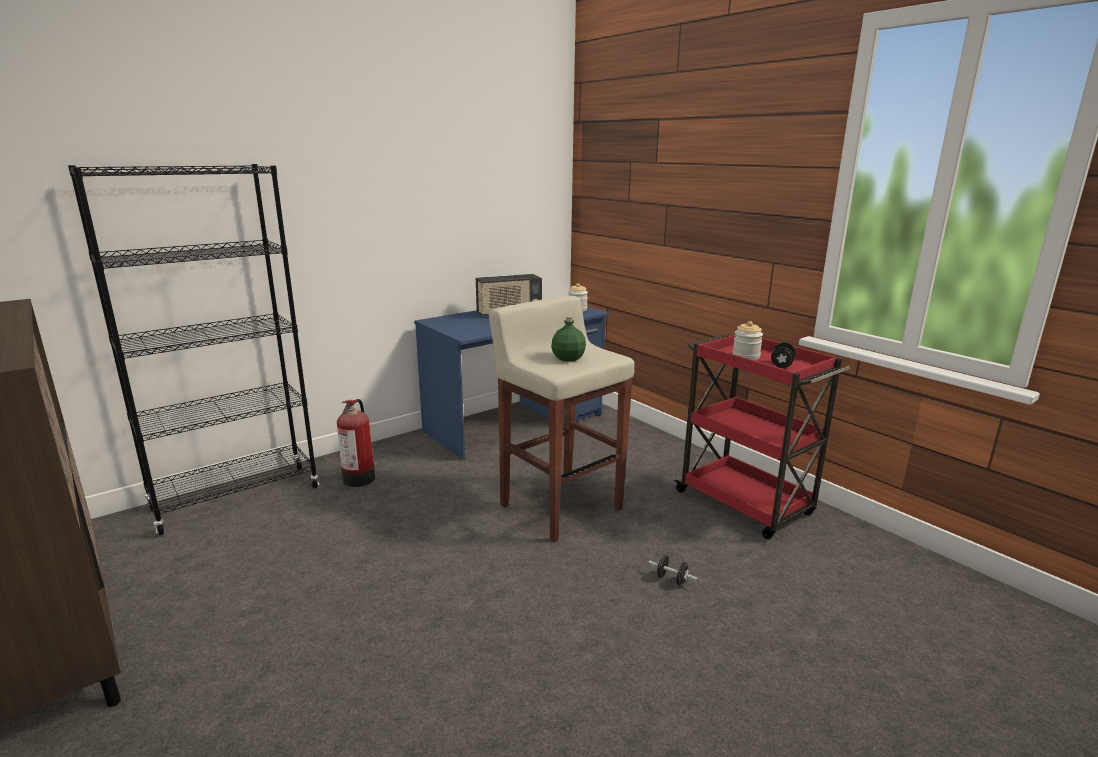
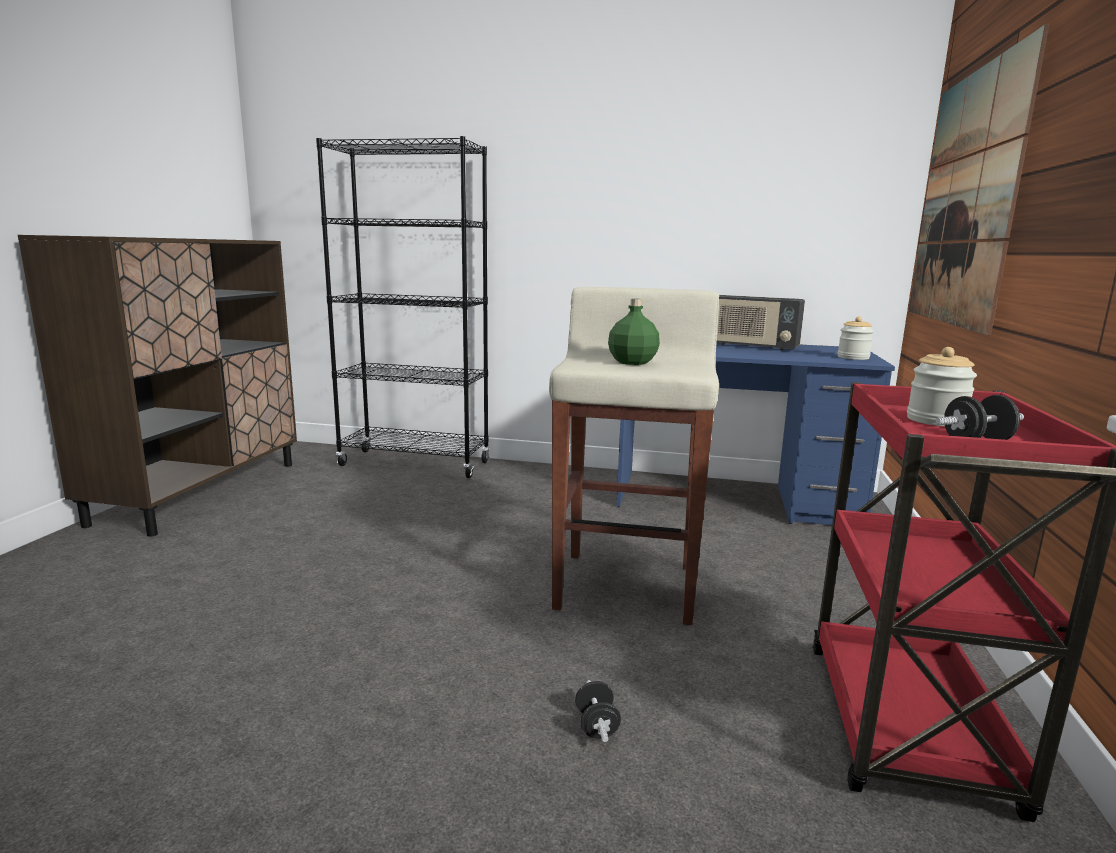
camera: 50 degrees right, 5 degrees down
fire extinguisher [337,399,375,487] -> none
none -> picture [909,24,1050,335]

